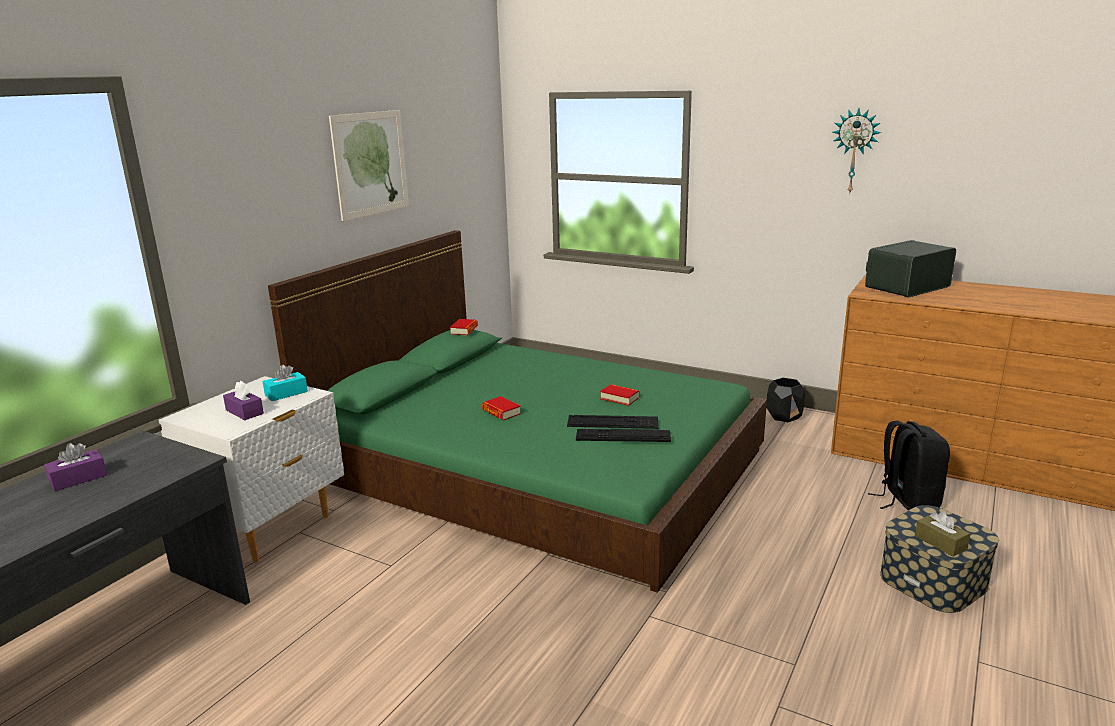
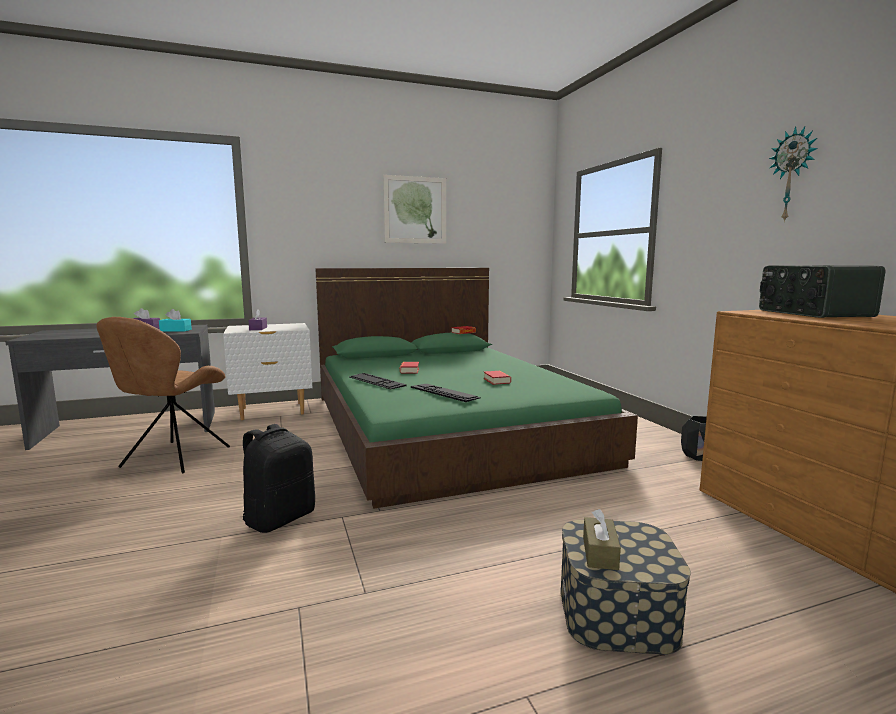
camera: 40 degrees right, 10 degrees down
turquoise tissue box [263,365,308,401] -> turquoise tissue box moved to [159,309,192,332]
keyboard [567,415,658,429] -> keyboard moved to [349,373,406,389]
radio [865,240,956,297] -> radio turned 105 degrees counterclockwise [759,266,885,318]
black backpack [868,421,950,510] -> black backpack moved to [243,424,315,533]
none -> brown chair [96,317,230,473]

